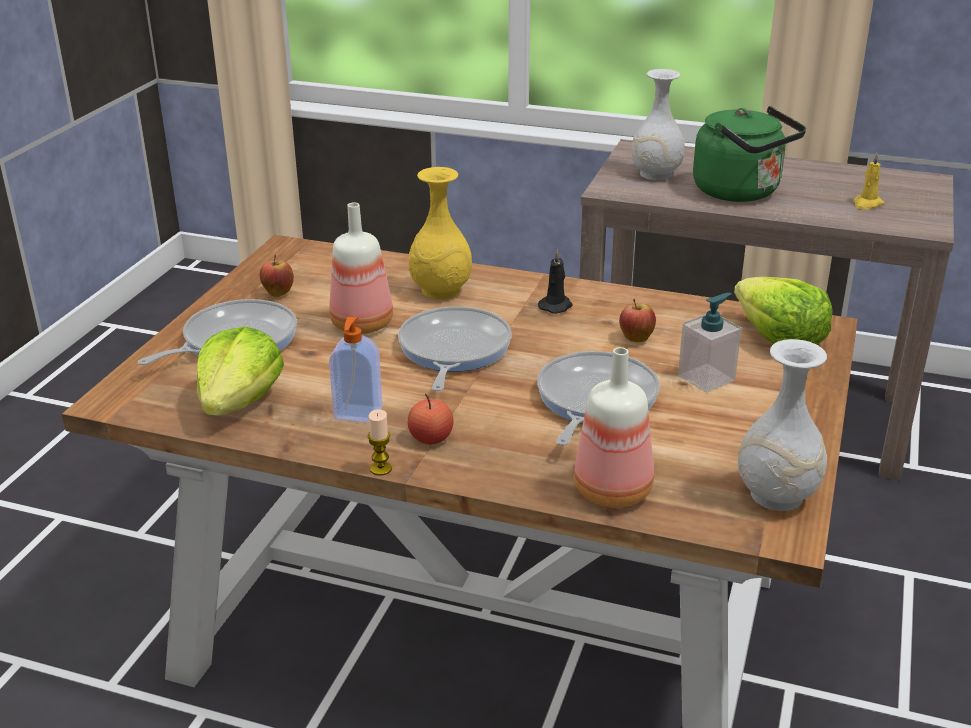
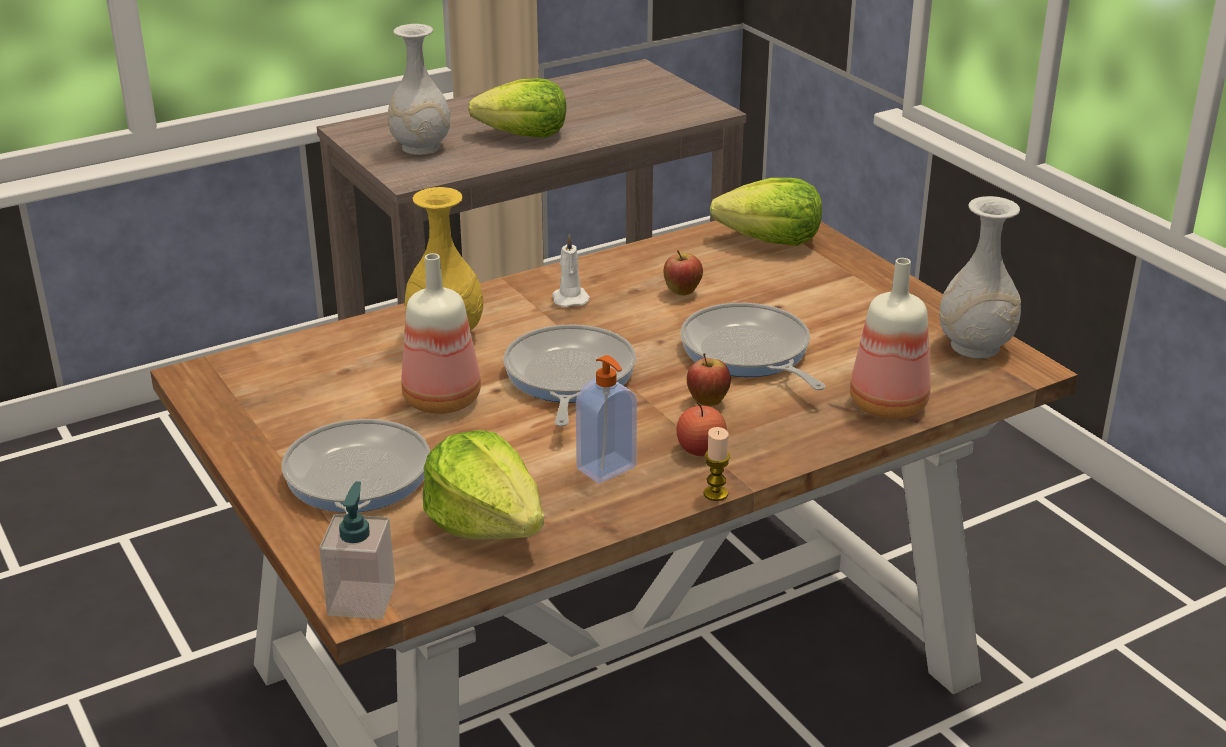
camera: 50 degrees left, 0 degrees up
apple [260,255,294,297] -> apple moved to [687,353,731,406]
frying pan [398,306,511,391] -> frying pan turned 45 degrees clockwise [504,324,636,427]
black candle [538,249,573,314] -> white candle [552,234,590,307]
soap dispenser [678,293,742,393] -> soap dispenser moved to [319,481,395,619]
green kettle [693,106,806,202] -> lettuce [468,78,566,138]
yellow candle [853,153,884,210] -> none

